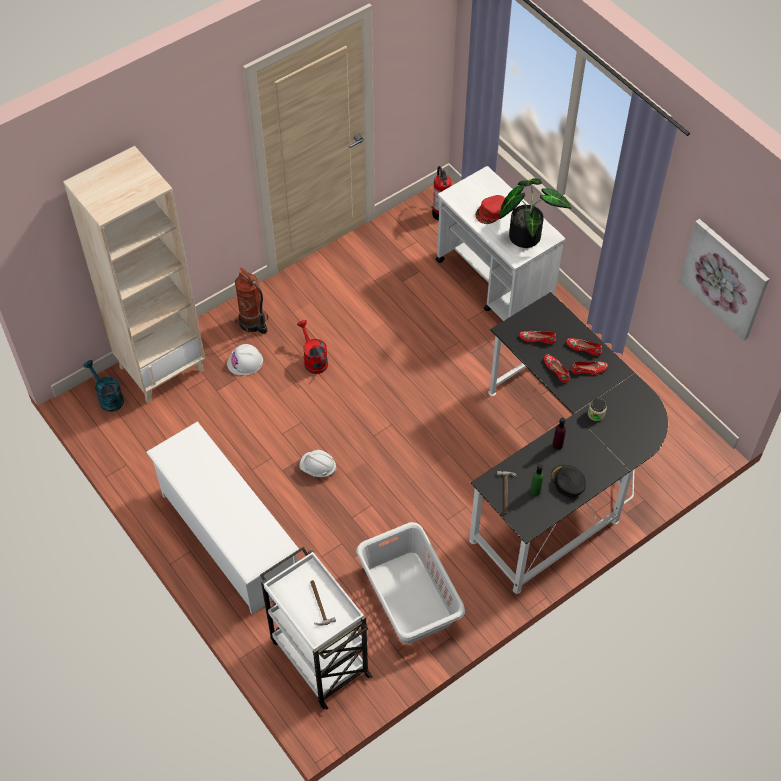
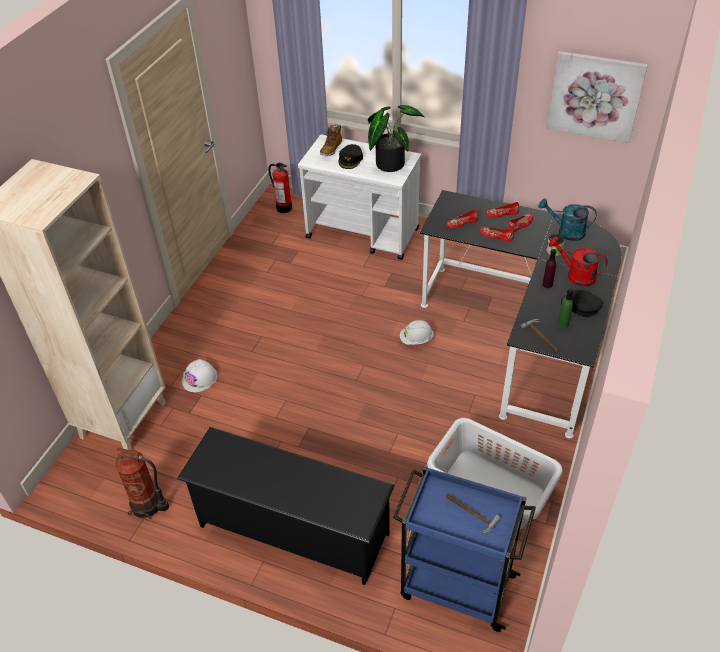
camera: 30 degrees left, 10 degrees down
turquoise watering can [83,360,124,412] -> turquoise watering can moved to [538,198,597,241]
white shoe rack [146,421,299,614] -> black shoe rack [177,427,395,585]
fire extinguisher [235,267,268,334] -> fire extinguisher moved to [115,448,169,519]
white cart [260,547,373,710] -> blue cart [393,466,536,632]
red watering can [297,320,328,374] -> red watering can moved to [549,237,608,287]
white hard hat [299,450,336,477] -> white hard hat moved to [400,320,434,345]
red cap [475,195,505,224] -> black cap [339,144,363,169]
none -> boot [320,125,342,157]

